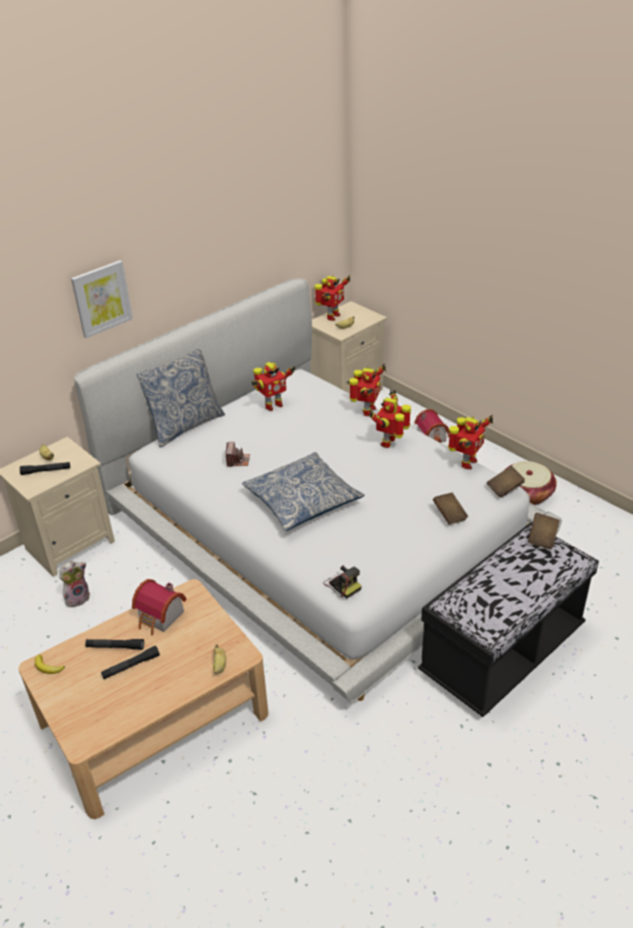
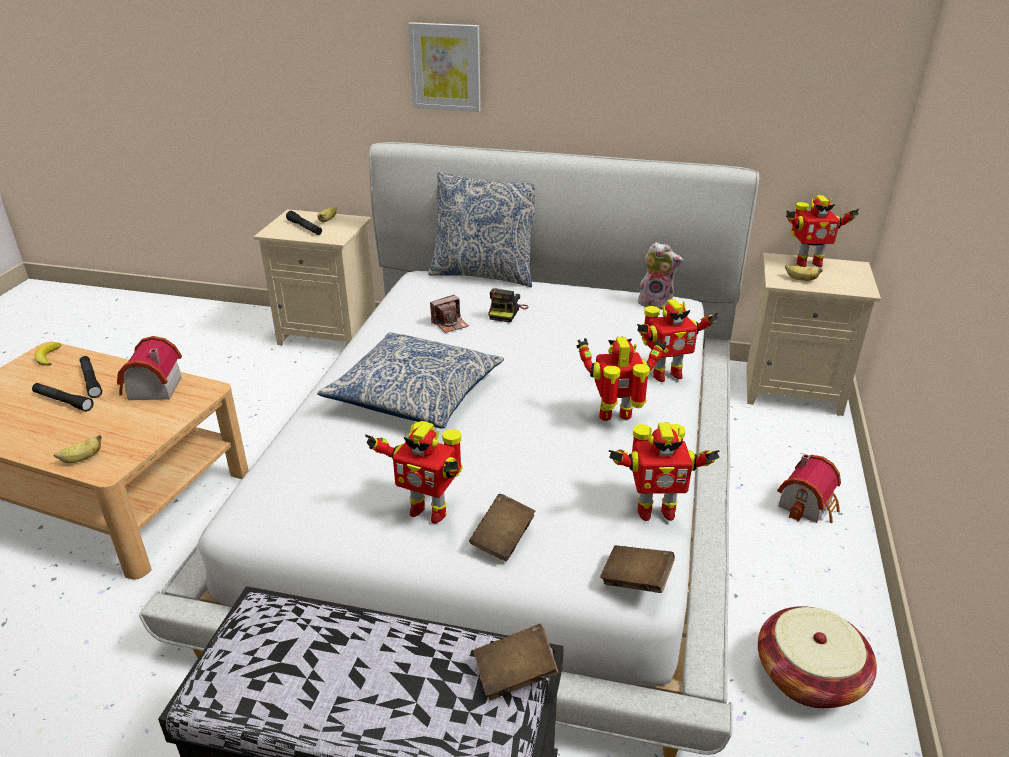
camera: 55 degrees right, 5 degrees down
plush toy [59,561,90,607] -> plush toy moved to [638,242,683,310]
toy robot [251,362,296,411] -> toy robot moved to [365,421,463,523]
camera [323,565,361,598] -> camera moved to [488,288,528,322]

